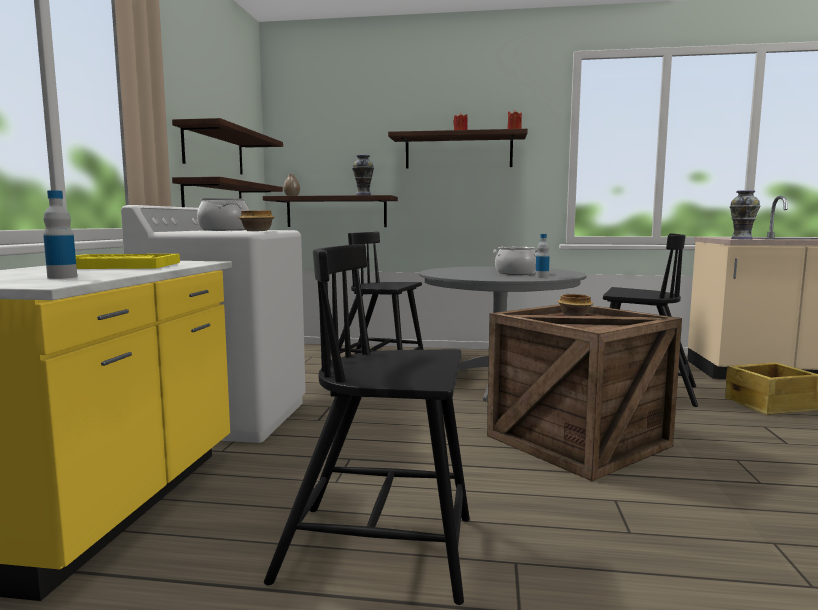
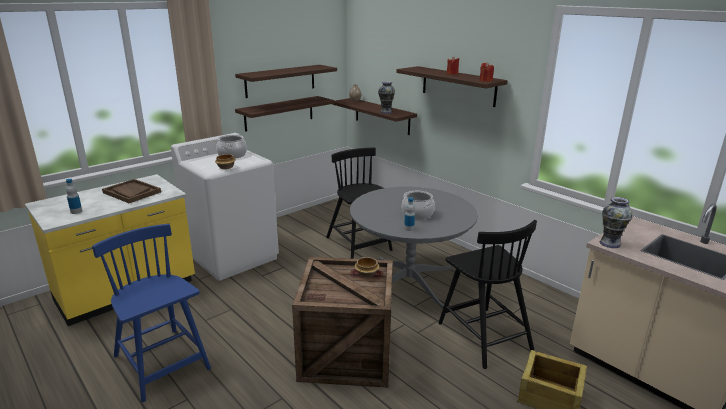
camera: 40 degrees right, 15 degrees up
yellow tray [76,254,180,269] -> brown tray [102,179,161,203]
black chair [264,244,470,605] -> blue chair [92,224,211,402]

